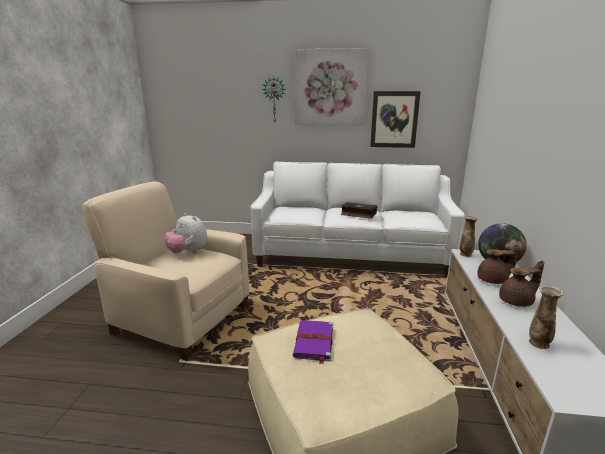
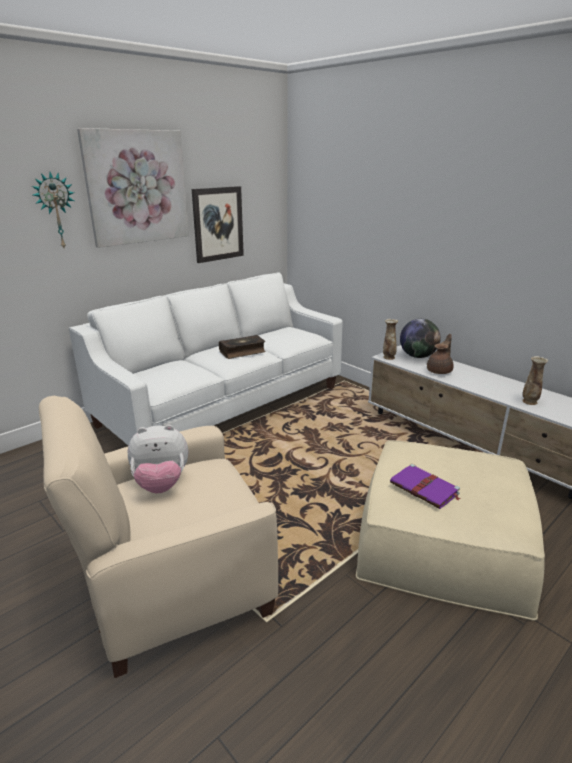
camera: 50 degrees left, 5 degrees up
brown teapot [499,260,544,307] -> none

